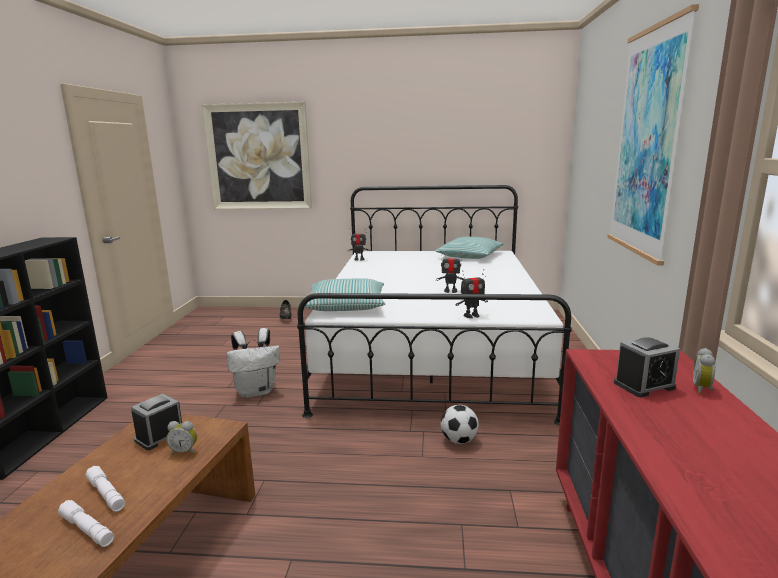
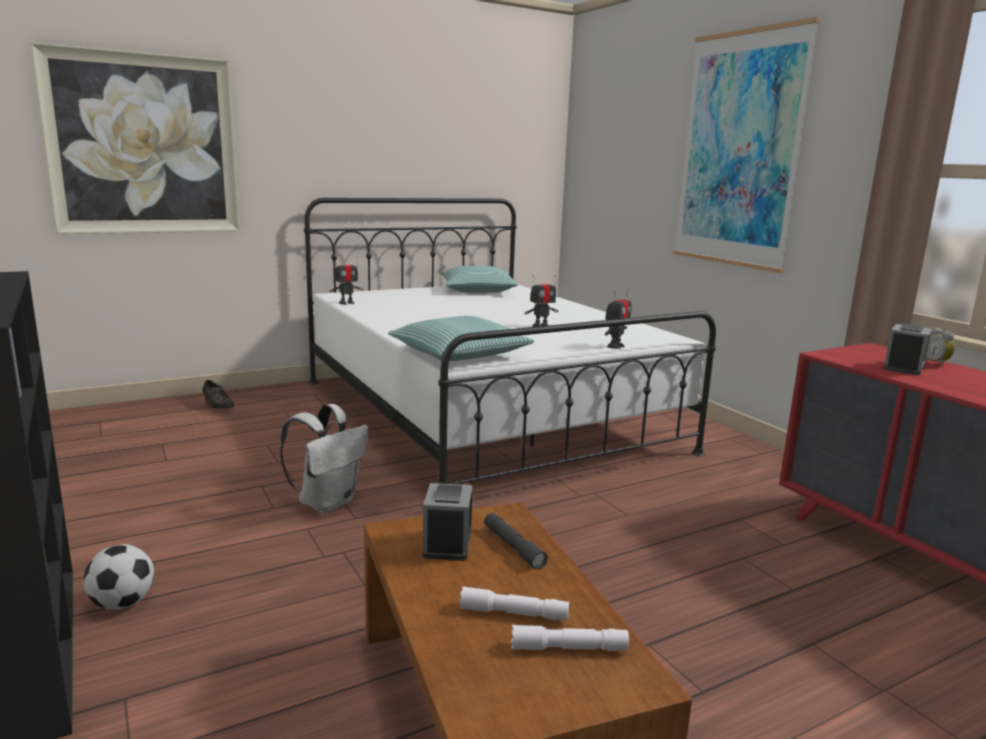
camera: 35 degrees left, 0 degrees up
alarm clock [166,421,197,454] -> grey flashlight [484,513,548,570]
football [441,405,479,444] -> football moved to [84,544,154,610]

